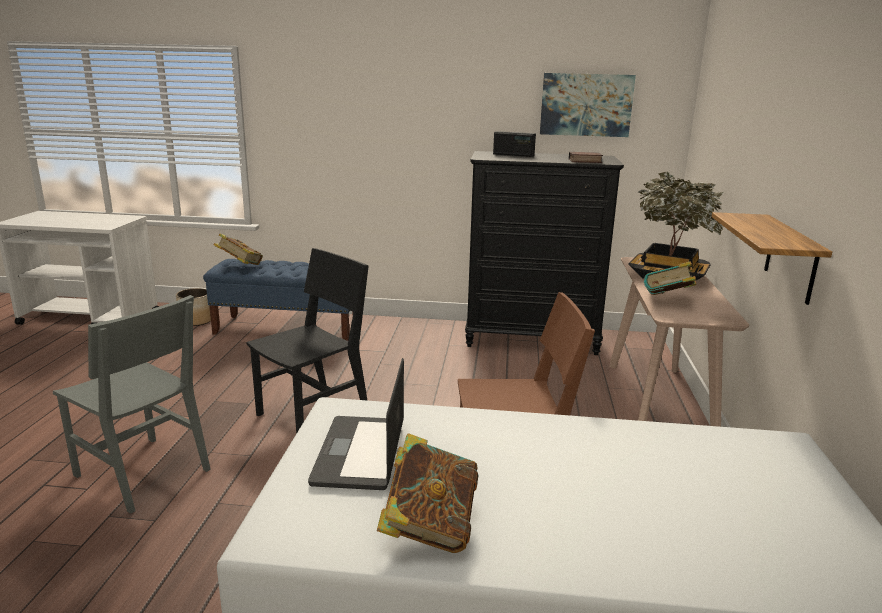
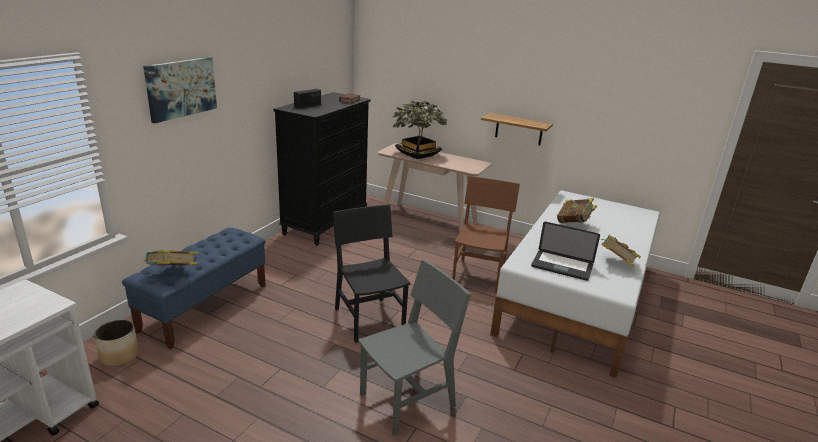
camera: 70 degrees left, 5 degrees up
picture [540,73,636,137] -> picture moved to [143,57,217,123]
book [644,261,696,295] -> book moved to [557,198,597,223]

